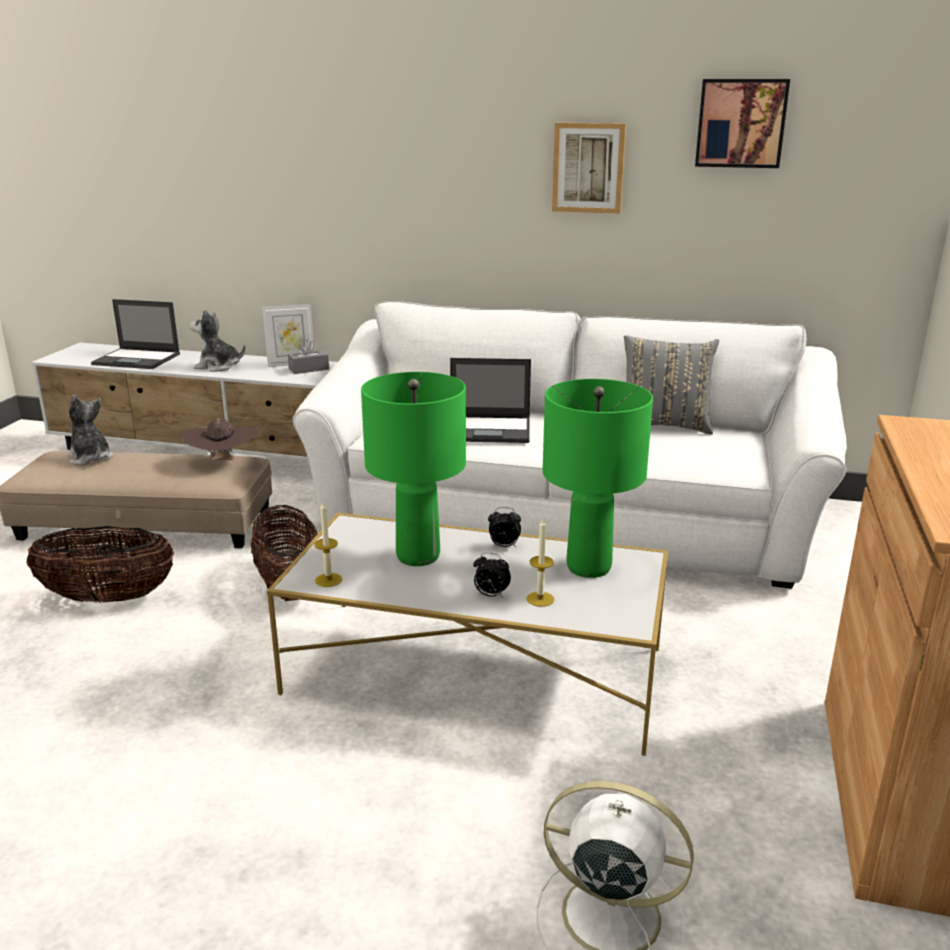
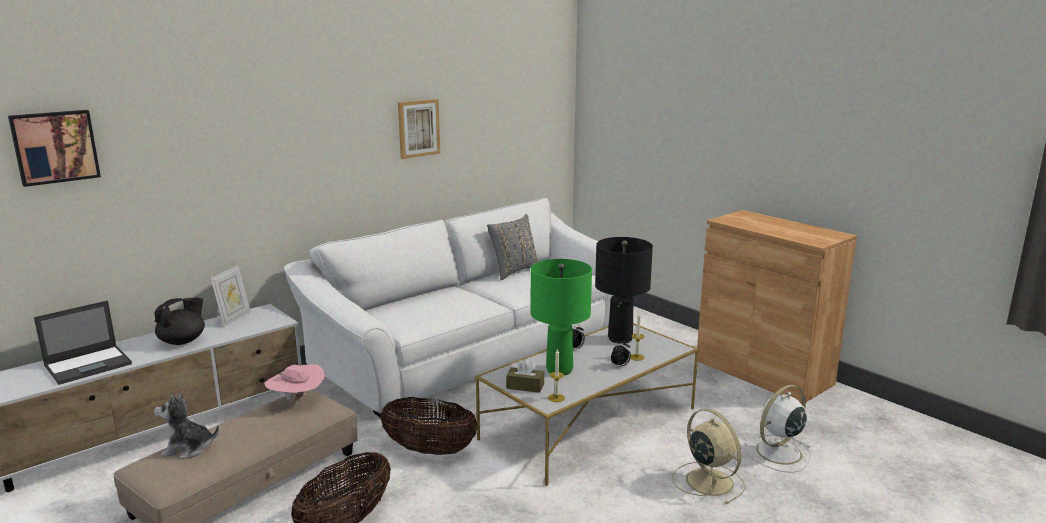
camera: 55 degrees left, 5 degrees down
brown hat [181,419,259,460] -> pink hat [264,364,325,402]
plush toy [189,309,246,372] -> black teapot [154,298,205,345]
grey tissue box [288,339,329,374] -> none
laptop [450,358,531,443] -> none
green table lamp [542,379,653,578] -> black table lamp [595,237,653,344]
picture [695,79,790,168] -> picture moved to [8,110,101,187]
none -> brown tissue box [506,359,544,393]
none -> beige fan [672,409,745,504]

